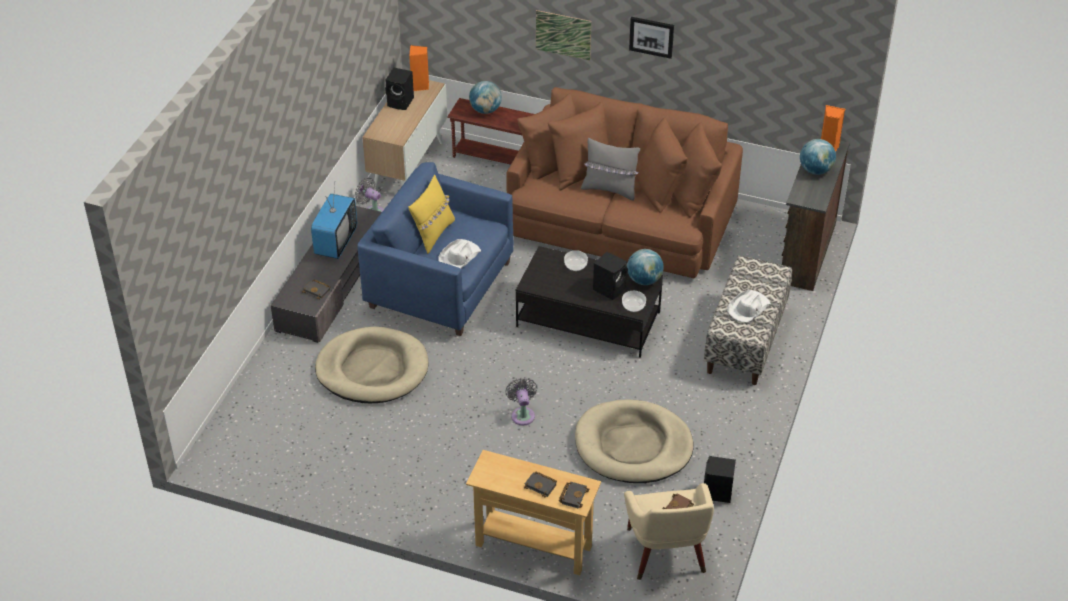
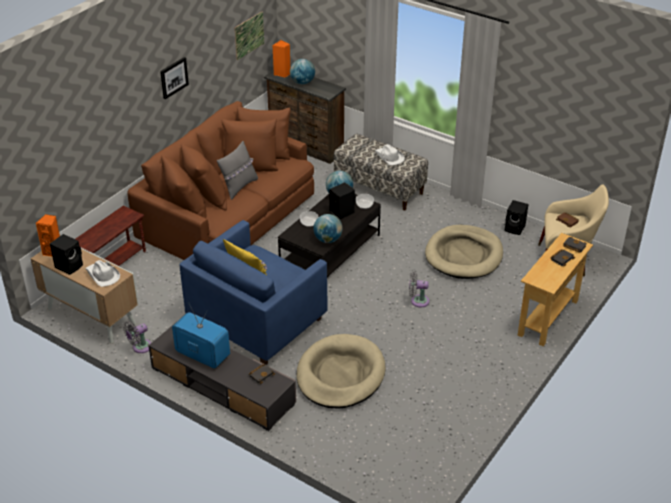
camera: 75 degrees left, 5 degrees down
white hat [438,239,481,268] -> white hat moved to [86,260,120,287]
globe [469,81,502,114] -> globe moved to [313,214,343,243]
picture [536,10,591,60] -> picture moved to [235,11,264,60]

